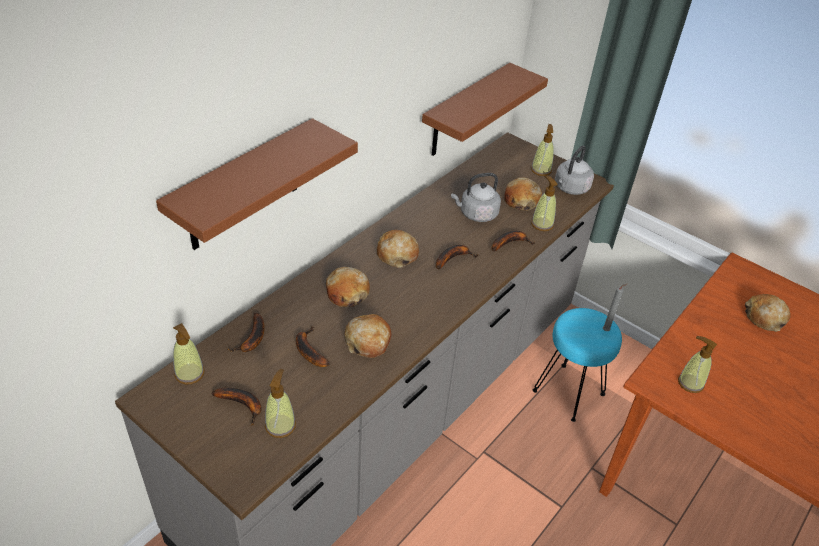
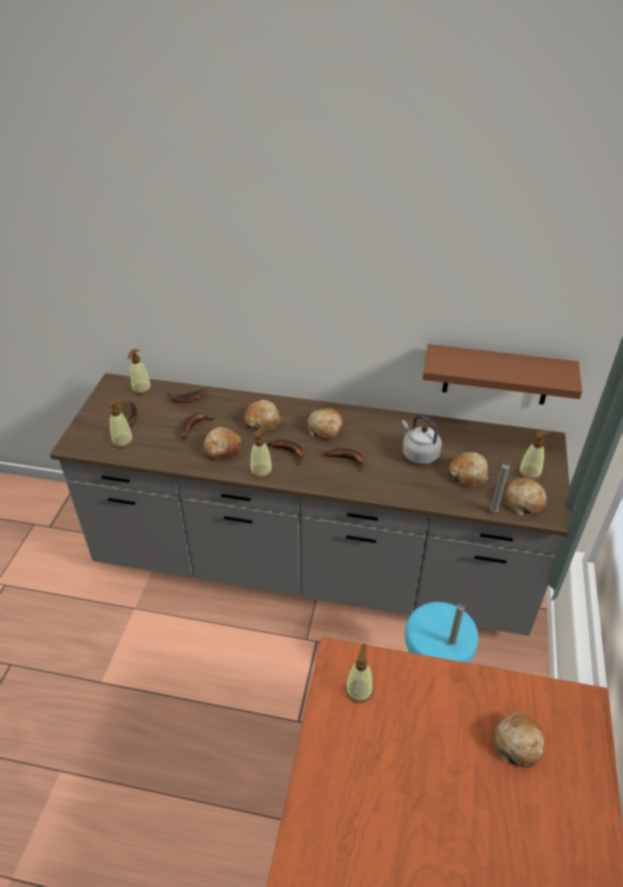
camera: 65 degrees right, 0 degrees up
brown shelf [156,118,358,250] -> none
banana [492,231,535,252] -> banana moved to [268,440,304,465]
soap dispenser [531,176,558,231] -> soap dispenser moved to [250,427,273,479]
grey kettle [555,146,594,195] -> bread [504,478,547,515]
none -> grey candle [490,463,514,512]

